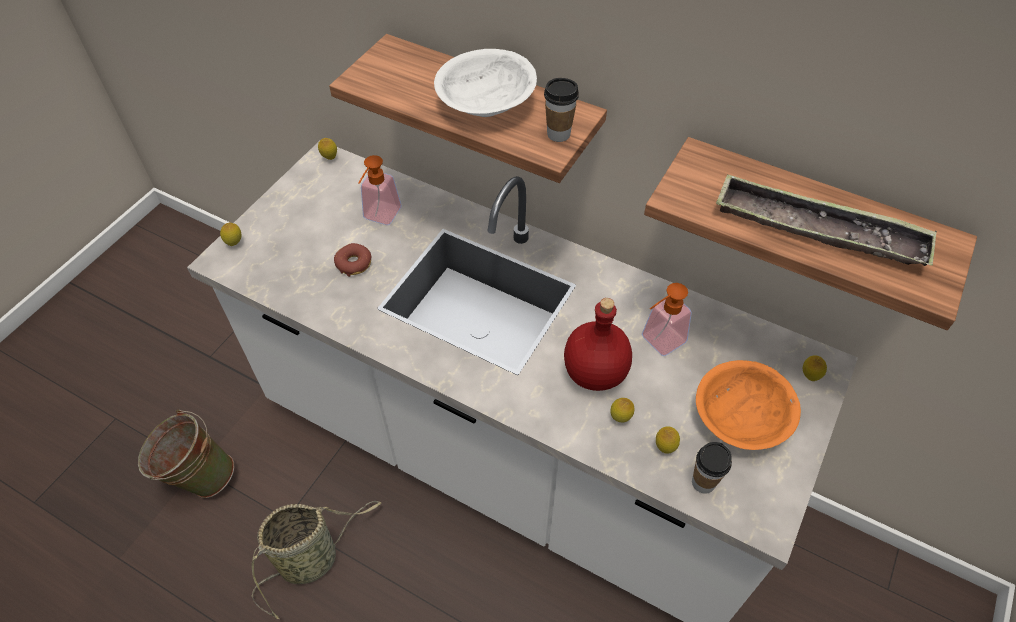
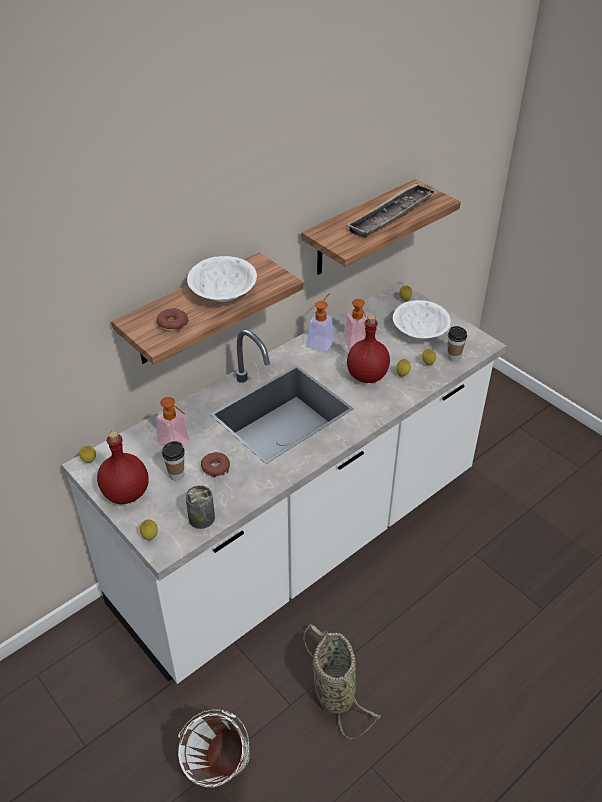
camera: 70 degrees left, 10 degrees down
green bucket [138,410,234,498] -> white bucket [178,710,250,787]
cup [544,78,579,142] -> cup moved to [162,441,185,481]
orange bowl [696,360,801,450] -> white bowl [393,300,451,339]
none -> red bottle [97,431,149,504]
none -> donut [157,308,189,331]
none -> can [185,485,215,529]
none -> soap dispenser [307,293,334,352]

